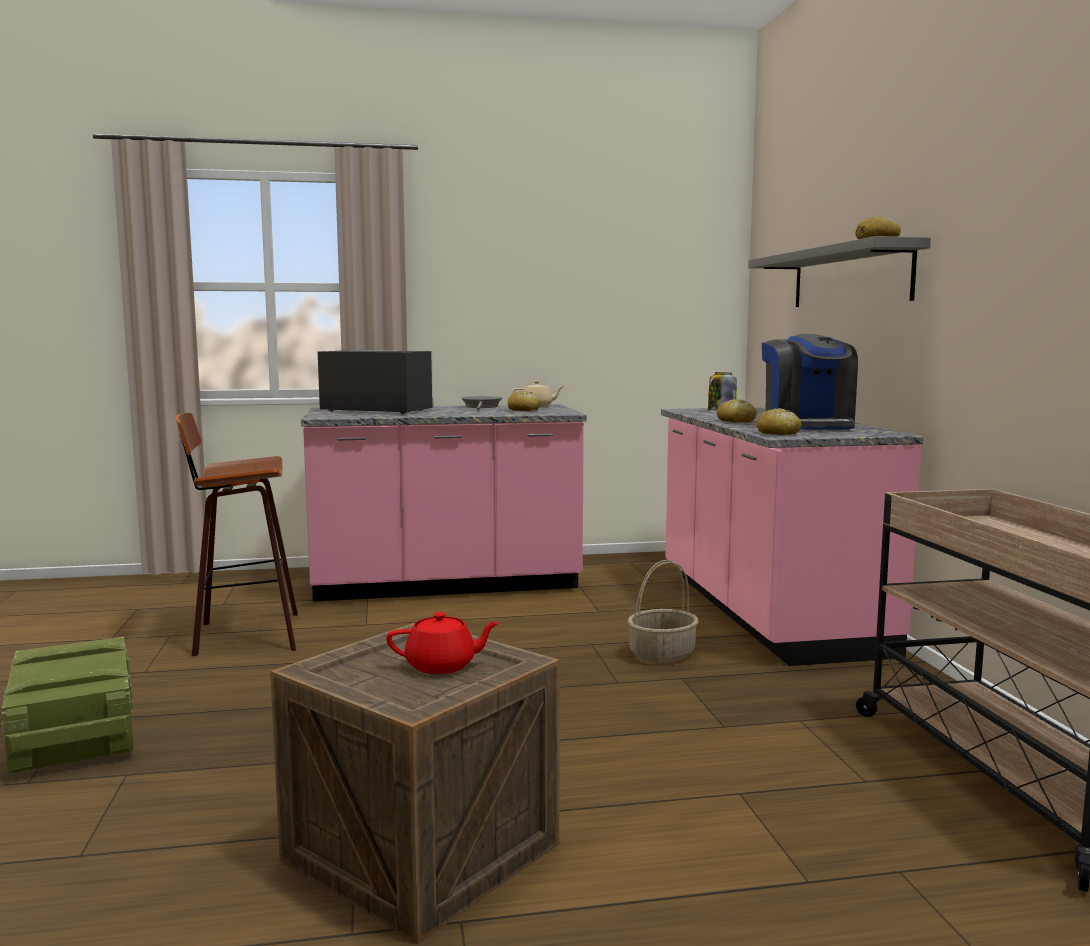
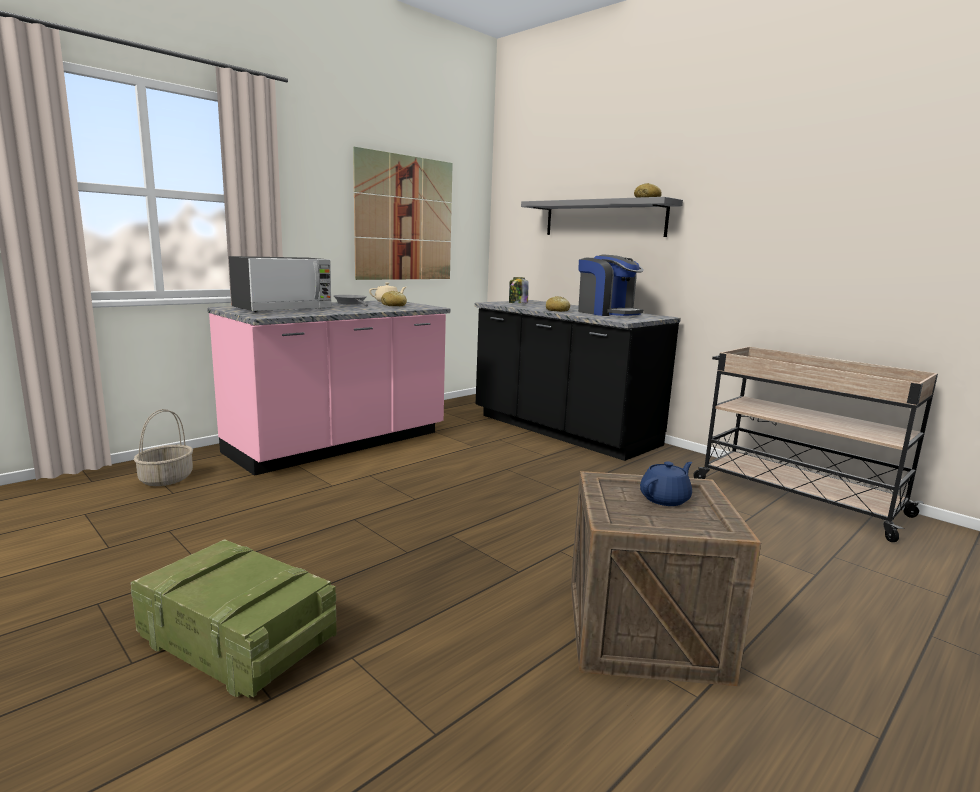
camera: 35 degrees left, 5 degrees up
stool [175,413,298,656] -> none
microwave [318,350,434,414] -> microwave turned 150 degrees clockwise [229,256,332,312]
red teapot [386,612,500,674] -> blue teapot [640,461,692,506]
basket [627,560,698,663] -> basket moved to [134,409,193,486]
pink counter [661,407,923,666] -> black counter [474,300,681,461]
bread [756,408,802,435] -> none
none -> picture [353,147,453,280]

